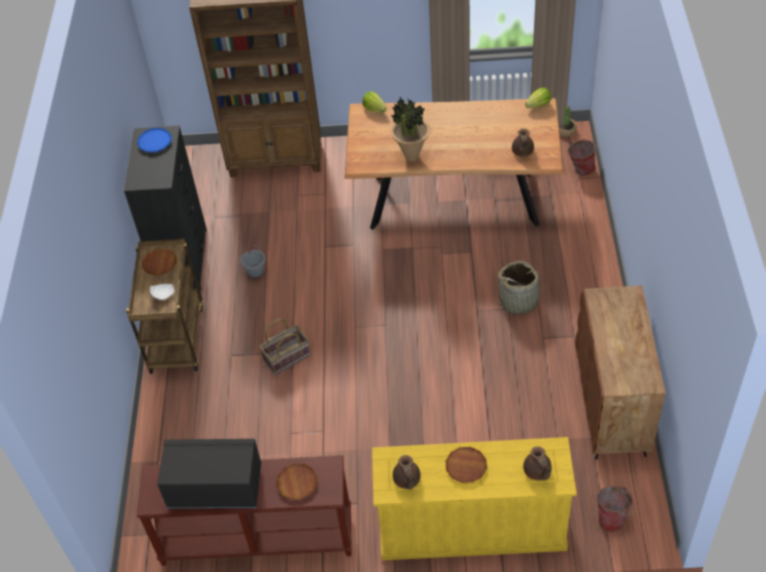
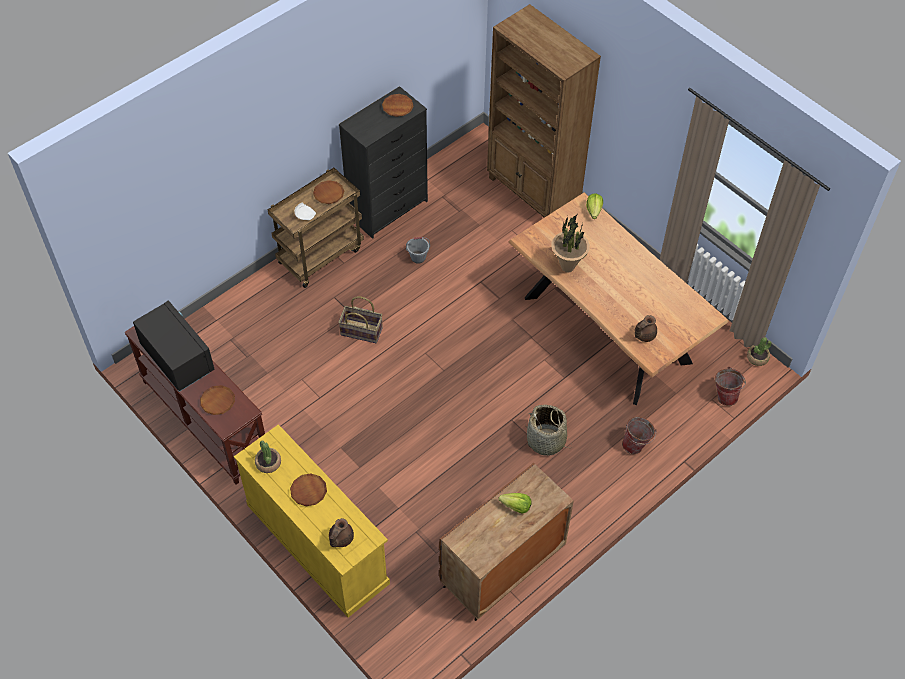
camera: 45 degrees right, 5 degrees up
blue plate [137,128,172,152] -> brown plate [382,94,413,117]
brown teapot [393,455,421,489] -> potted plant [255,441,281,473]
lettuce [525,88,551,108] -> lettuce moved to [498,493,532,514]
bucket [597,486,634,532] -> bucket moved to [622,417,657,454]

